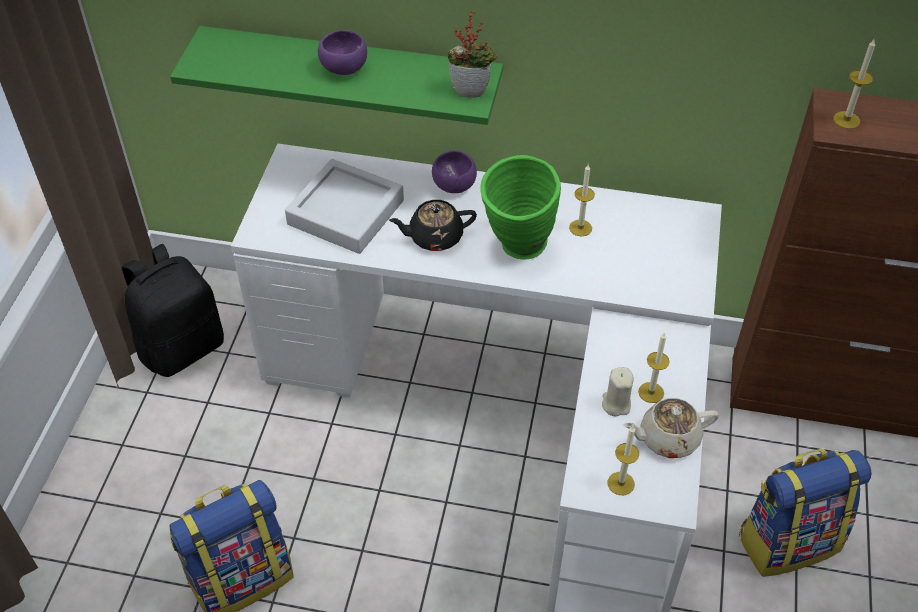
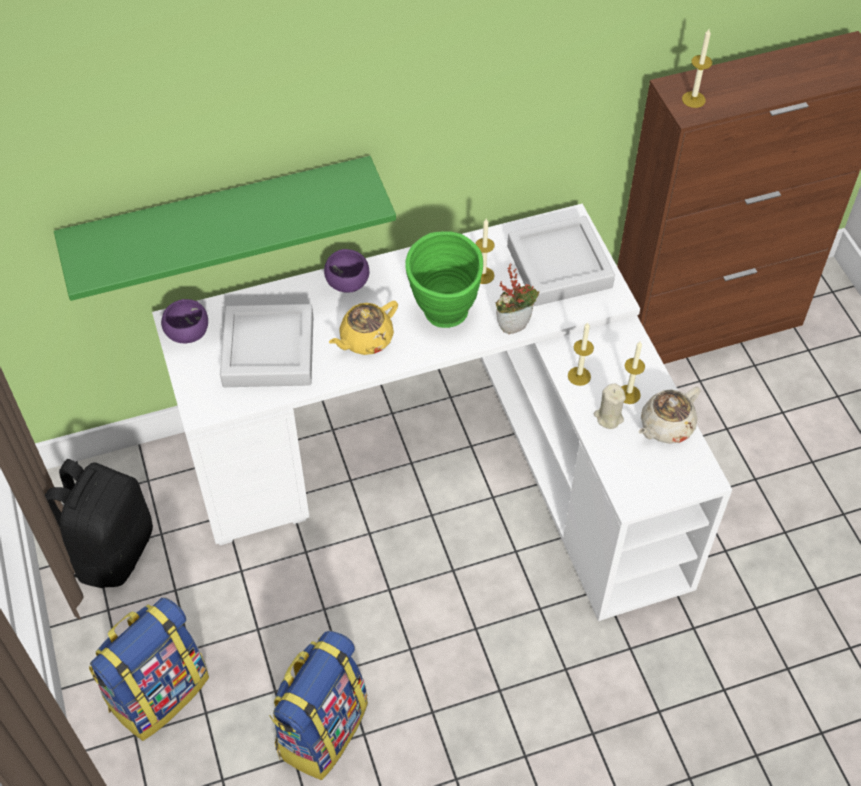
camera: 30 degrees left, 5 degrees up
purple bowl [318,30,367,75] -> purple bowl moved to [161,299,208,343]
black teapot [389,200,477,251] -> yellow teapot [329,300,398,355]
potted plant [447,11,498,98] -> potted plant moved to [496,264,539,334]
candle [607,426,639,495] -> candle moved to [568,323,594,386]
backpack [739,449,872,577] -> backpack moved to [89,597,209,741]
none -> grey tray [507,216,615,306]

